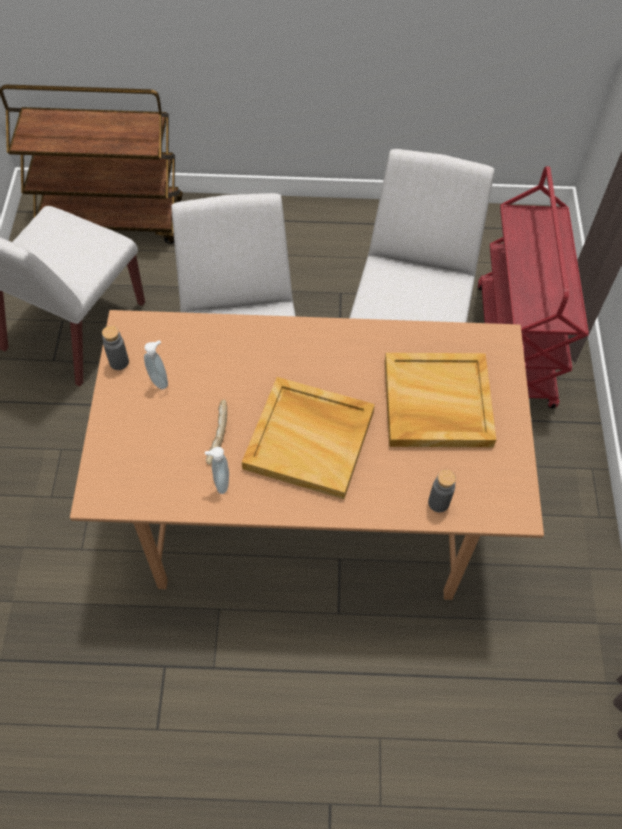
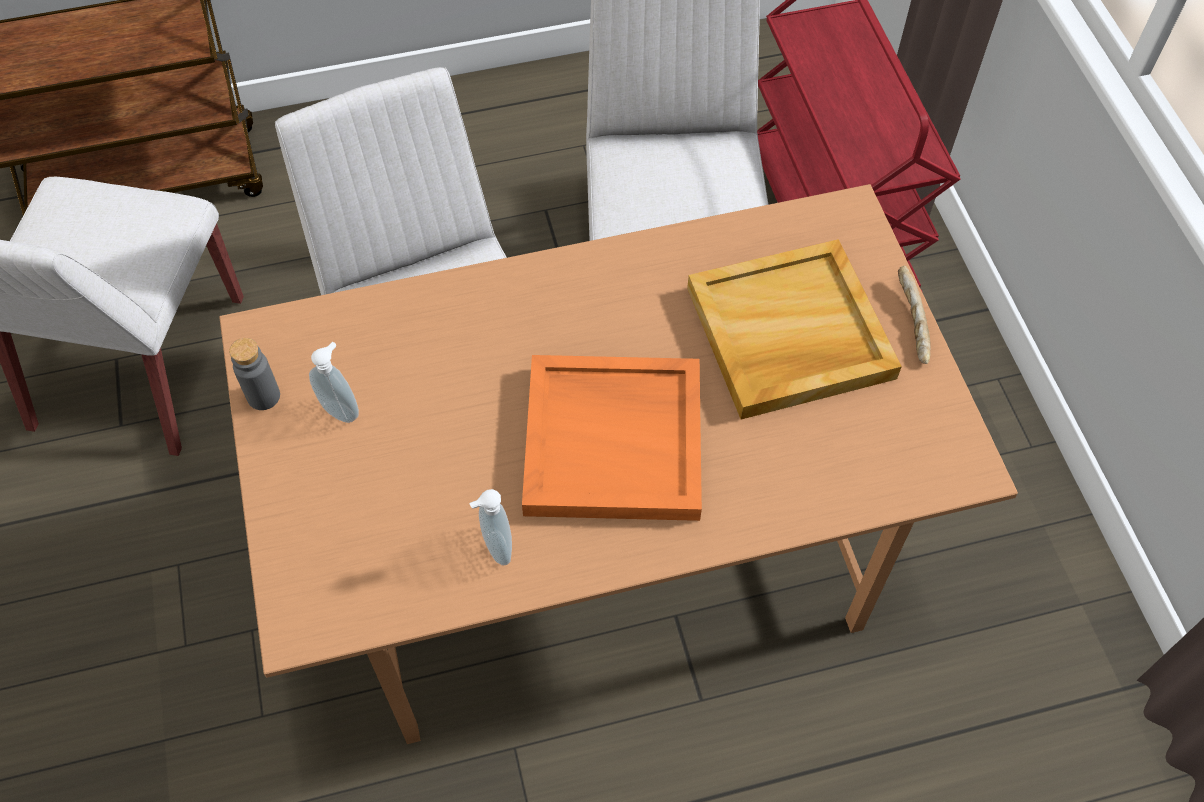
camera: 15 degrees left, 0 degrees up
bread [206,399,228,465] -> bread moved to [898,265,931,364]
beige tray [242,377,375,499] -> orange tray [522,355,702,521]
grey bottle [428,470,456,512] -> none

